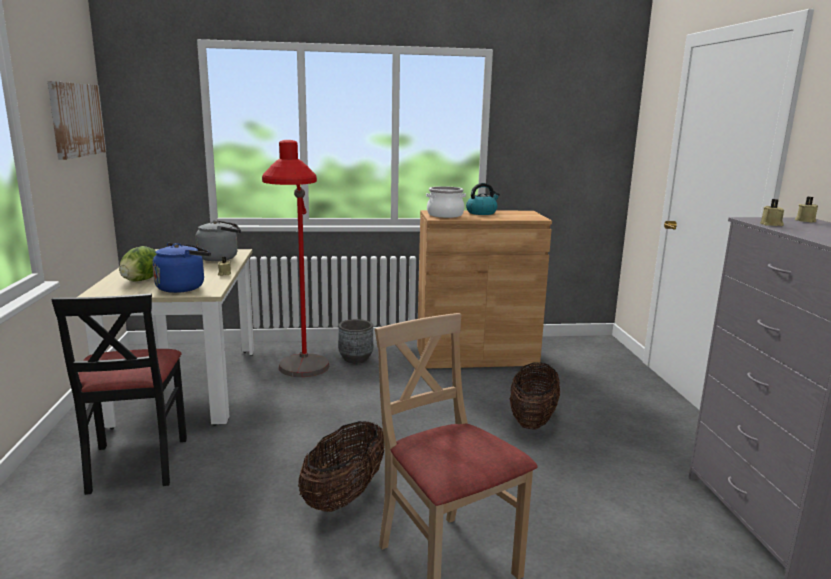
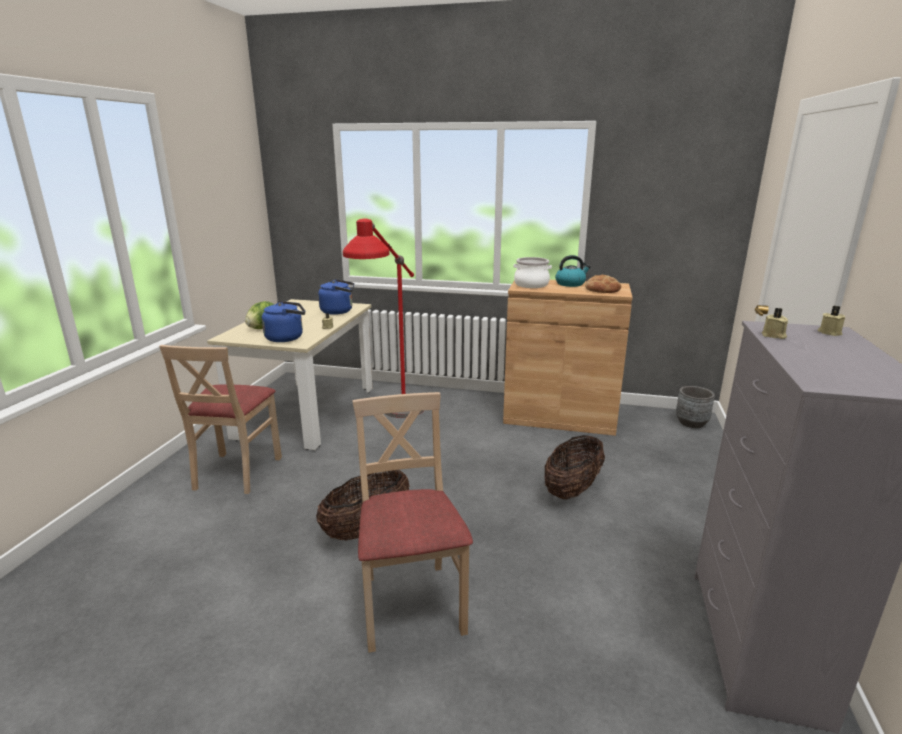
camera: 20 degrees right, 5 degrees up
picture [48,81,106,160] -> none
black chair [51,294,187,495] -> beige chair [159,345,282,494]
grey kettle [196,220,241,261] -> blue kettle [318,279,354,315]
grey planter [338,319,373,363] -> grey planter moved to [676,386,715,428]
none -> bread [585,275,621,293]

